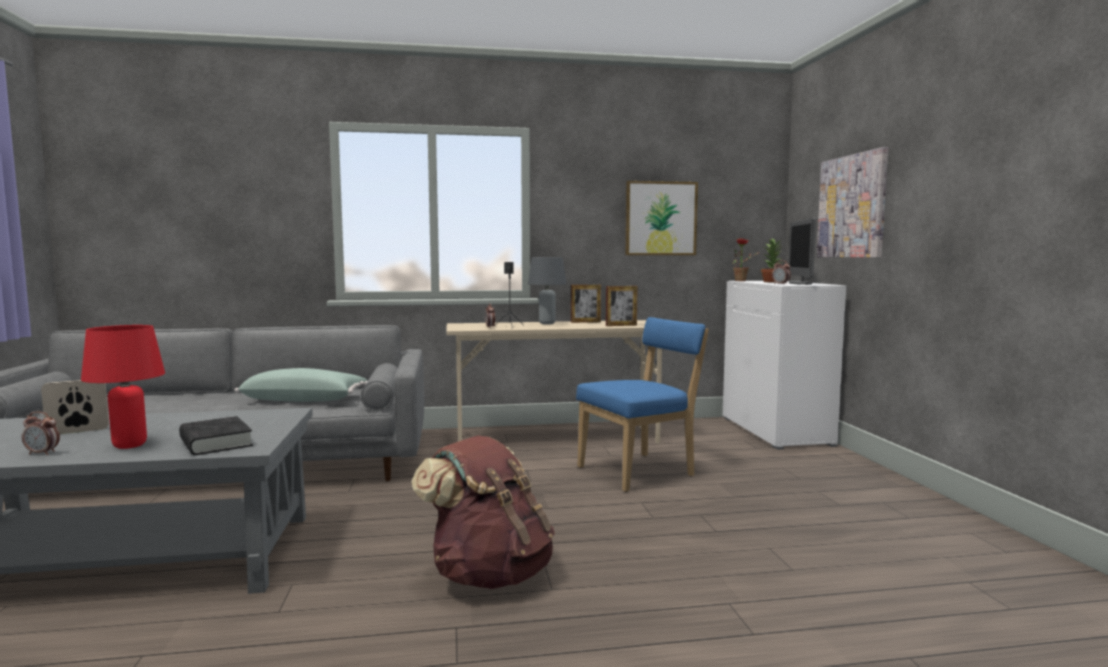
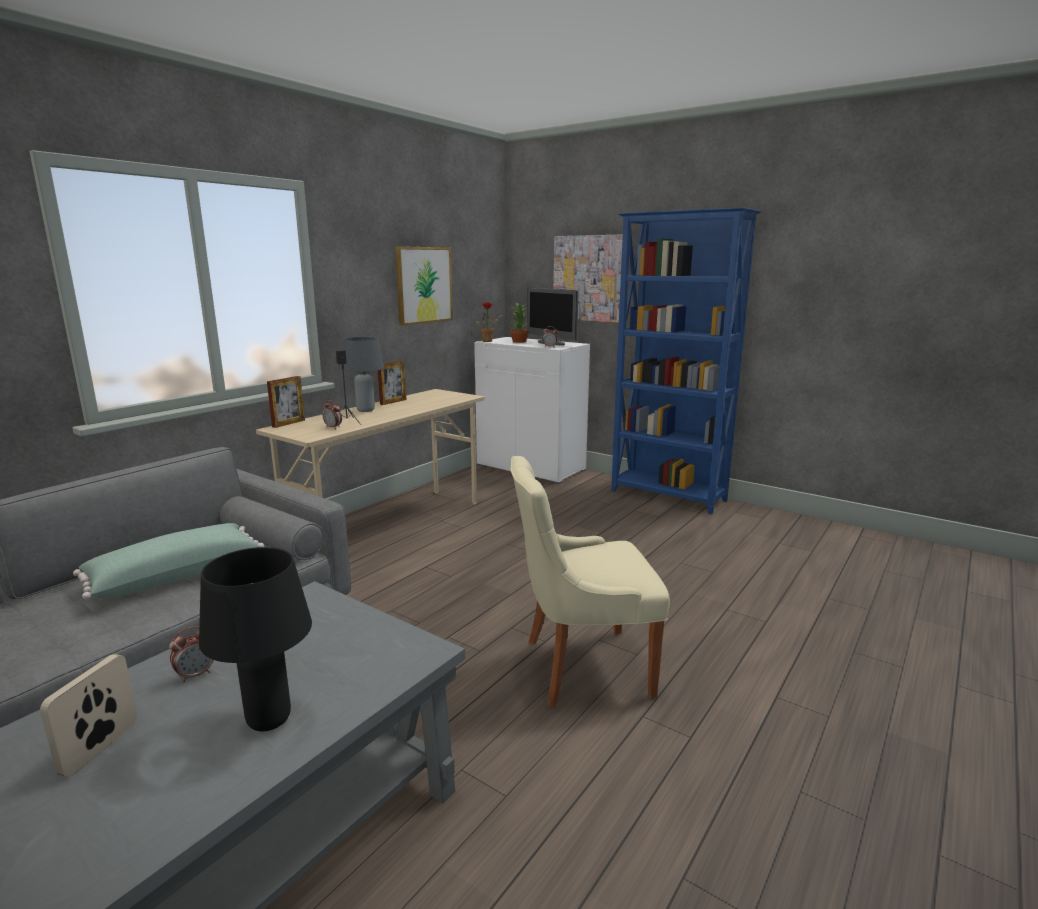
camera: 45 degrees left, 10 degrees up
alarm clock [22,412,60,455] -> alarm clock moved to [169,626,214,682]
red table lamp [81,325,165,449] -> black table lamp [199,547,312,731]
black book [179,416,253,455] -> none
brown backpack [412,435,555,589] -> beige chair [510,456,670,707]
blue chair [576,317,709,492] -> none
picture frame [606,286,638,326] -> picture frame moved to [267,376,305,428]
none -> blue bookcase [611,207,761,514]

